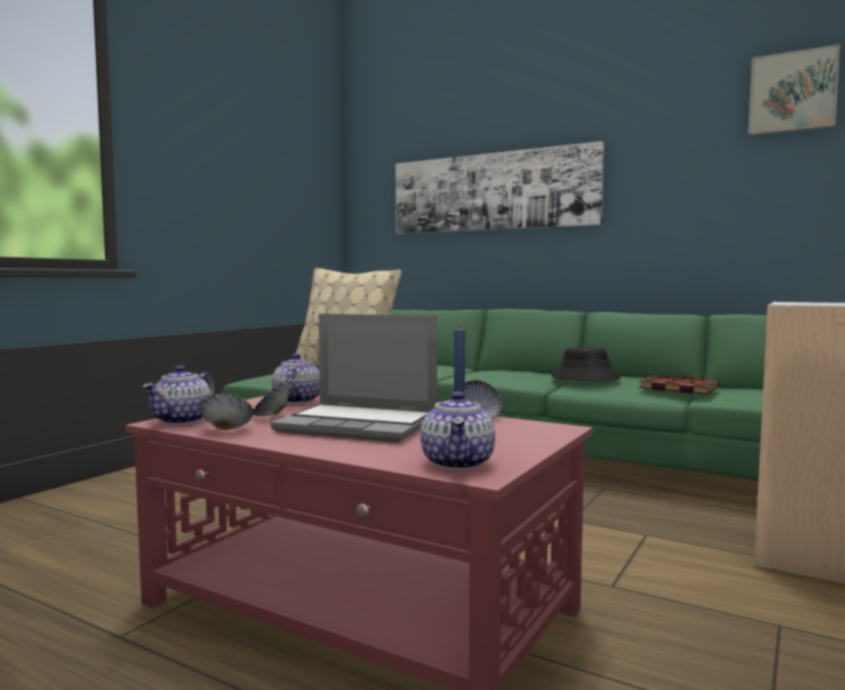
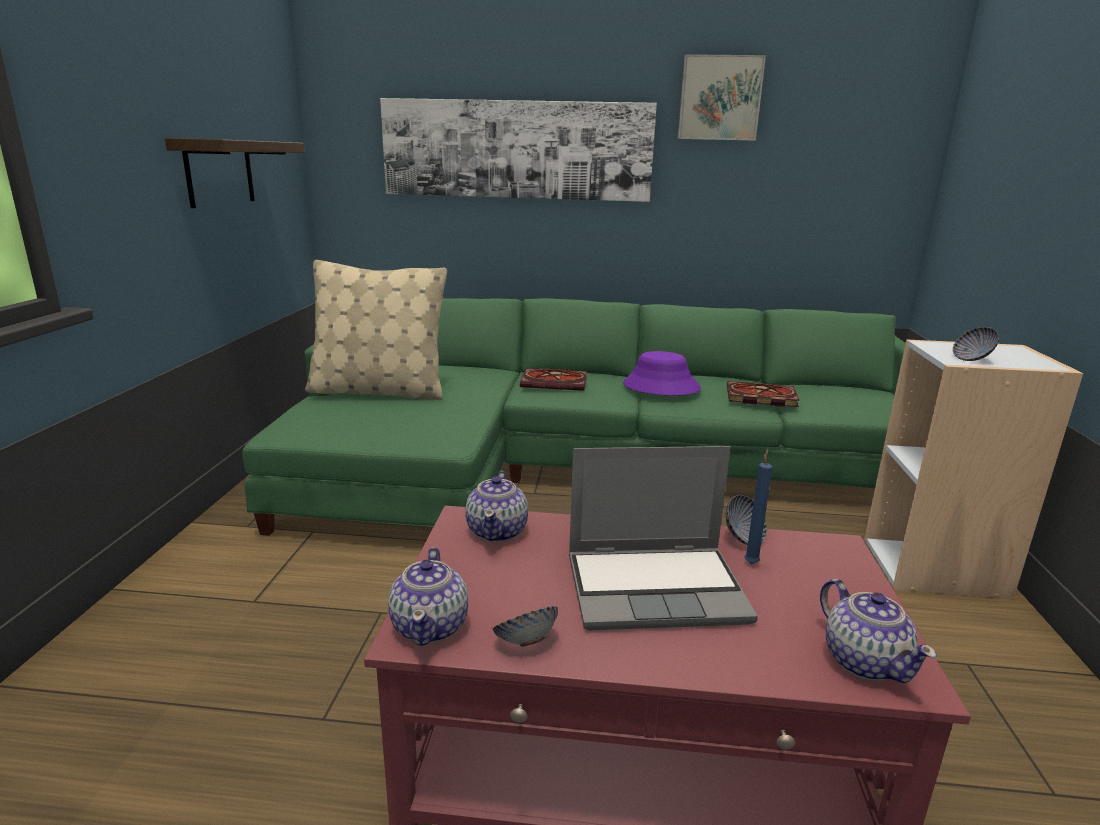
camera: 25 degrees left, 15 degrees up
bowl [253,380,289,416] -> bowl moved to [953,327,999,361]
teapot [272,353,320,404] -> teapot turned 150 degrees counterclockwise [465,471,528,542]
black hat [551,347,621,381] -> purple hat [623,351,701,396]
picture [748,44,840,136] -> picture moved to [678,54,766,141]
none -> shelf [165,138,304,208]
none -> book [520,368,587,391]

